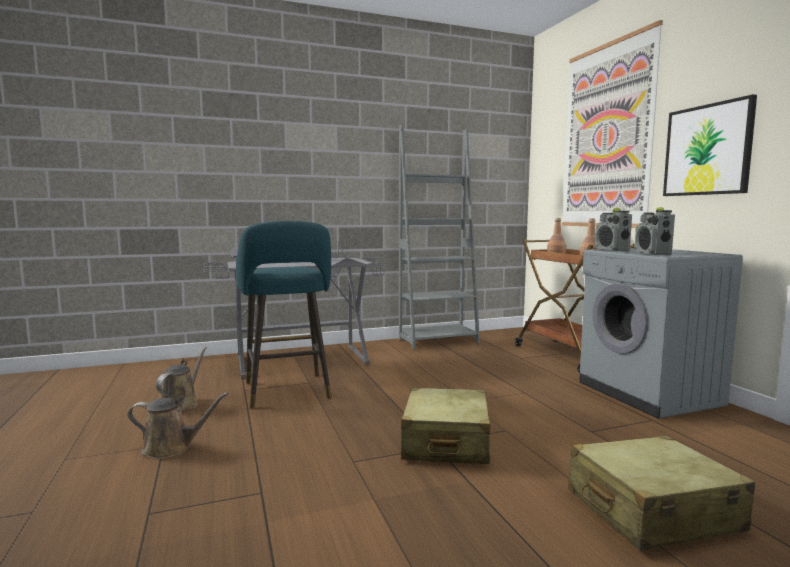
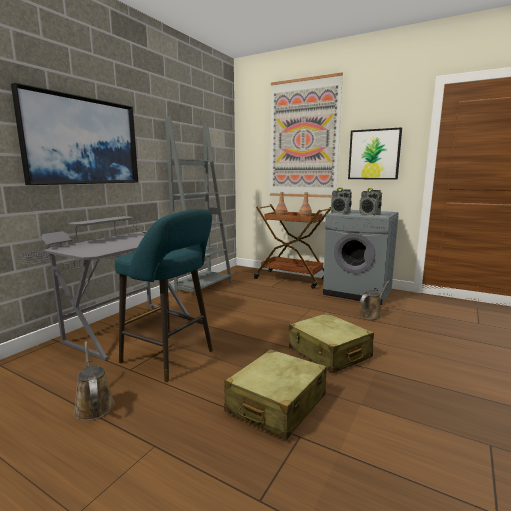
camera: 40 degrees left, 5 degrees up
brown watering can [128,392,229,459] -> brown watering can moved to [358,281,389,320]
beige suitcase [568,435,755,551] -> beige suitcase moved to [224,349,327,440]
none -> picture [11,83,138,185]

